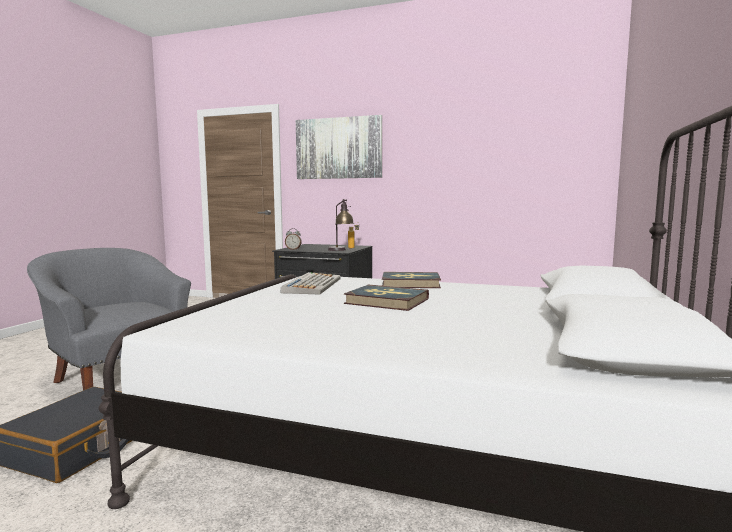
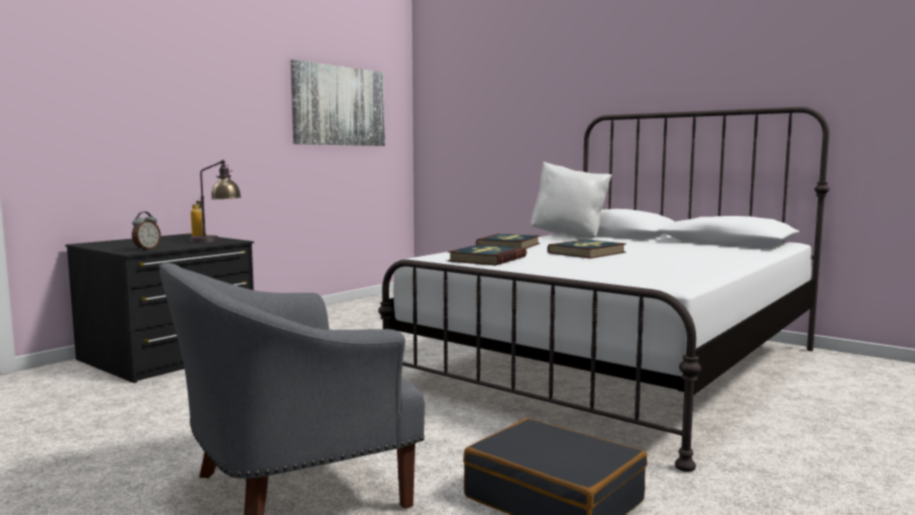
camera: 70 degrees left, 0 degrees up
keyboard [281,272,341,295] -> book [448,244,527,265]
picture [296,115,382,179] -> picture moved to [291,60,385,146]
none -> white pillow [531,161,612,238]

